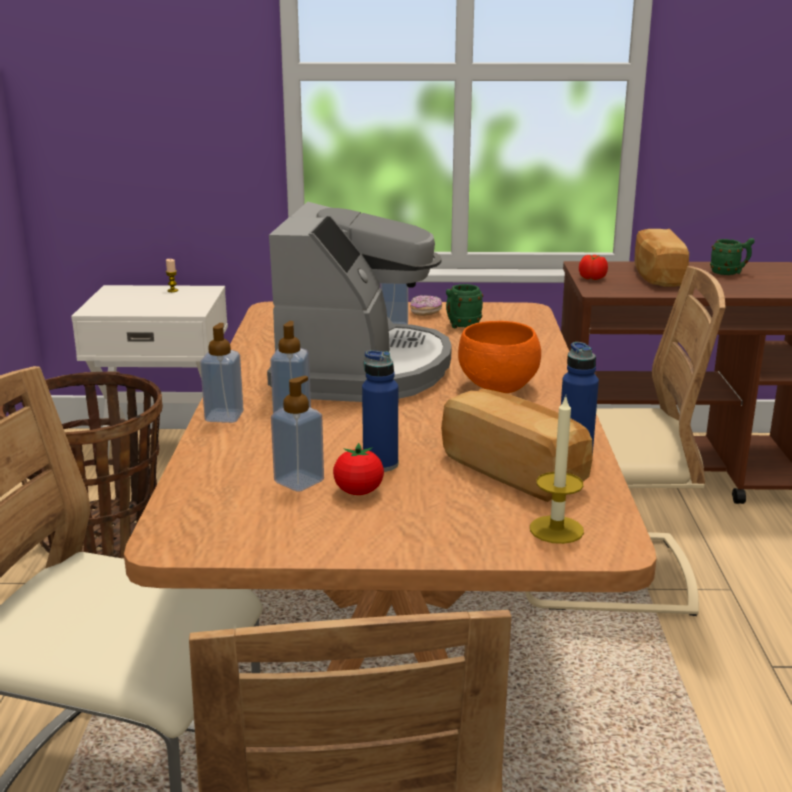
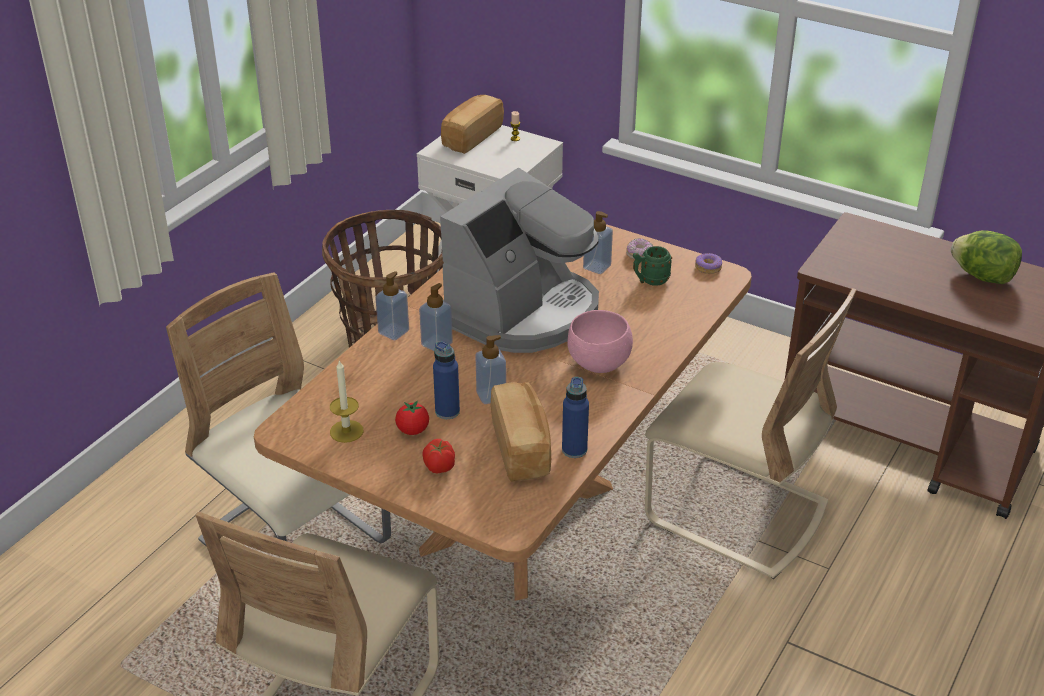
camera: 30 degrees right, 15 degrees up
soap dispenser [271,376,324,492] -> soap dispenser moved to [475,335,506,404]
orange bowl [458,321,541,393] -> pink bowl [567,310,633,373]
candle [530,395,584,544] -> candle moved to [330,359,364,443]
tomato [579,255,608,280] -> tomato moved to [422,439,455,474]
bread [635,229,689,287] -> bread moved to [441,95,504,154]
green mug [710,238,755,275] -> lettuce [951,230,1022,284]
none -> donut [695,253,722,274]

